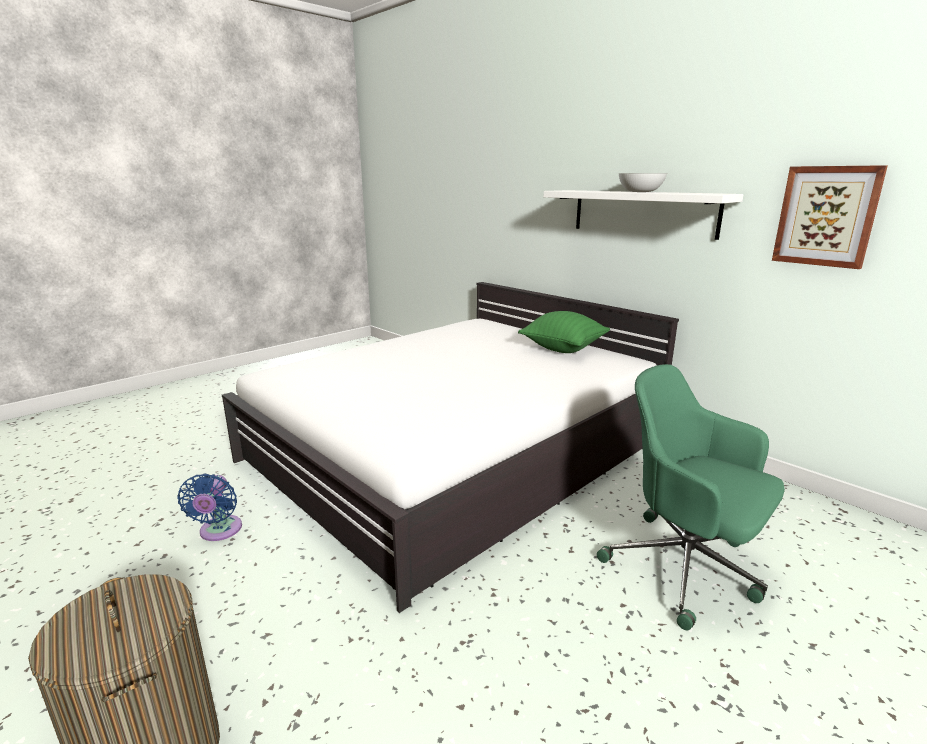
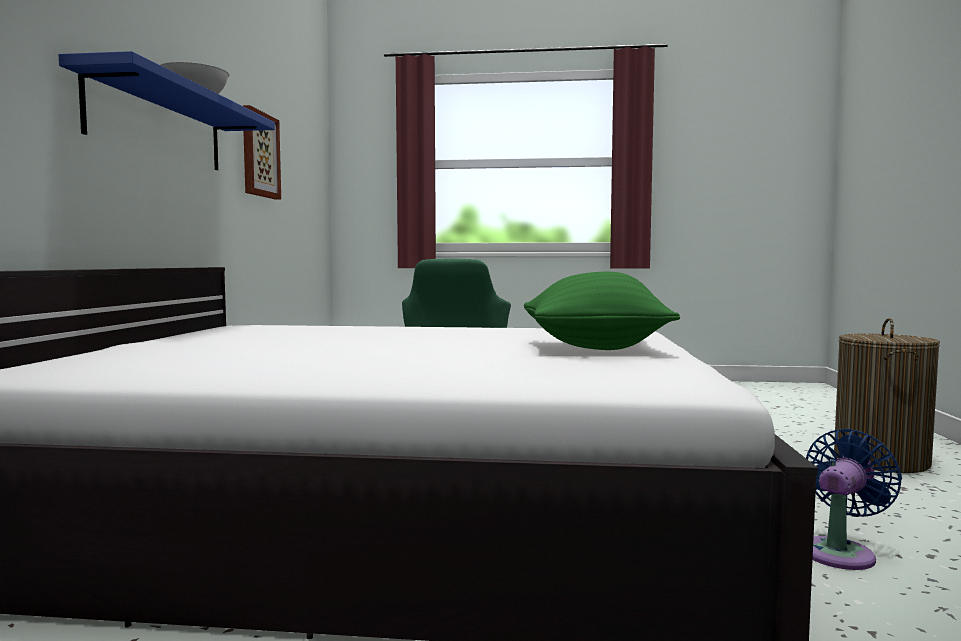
camera: 130 degrees left, 15 degrees down
green pillow [518,311,610,353] -> green pillow moved to [524,272,680,350]
white shelf [543,190,744,240] -> blue shelf [59,51,275,170]

